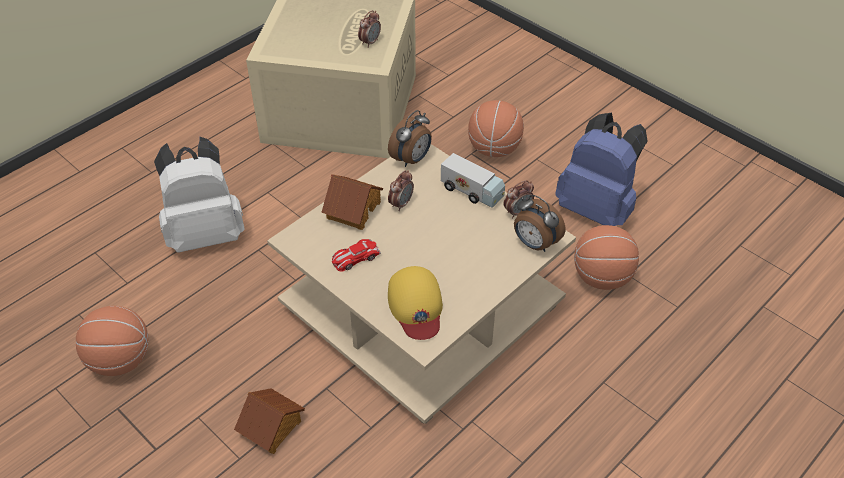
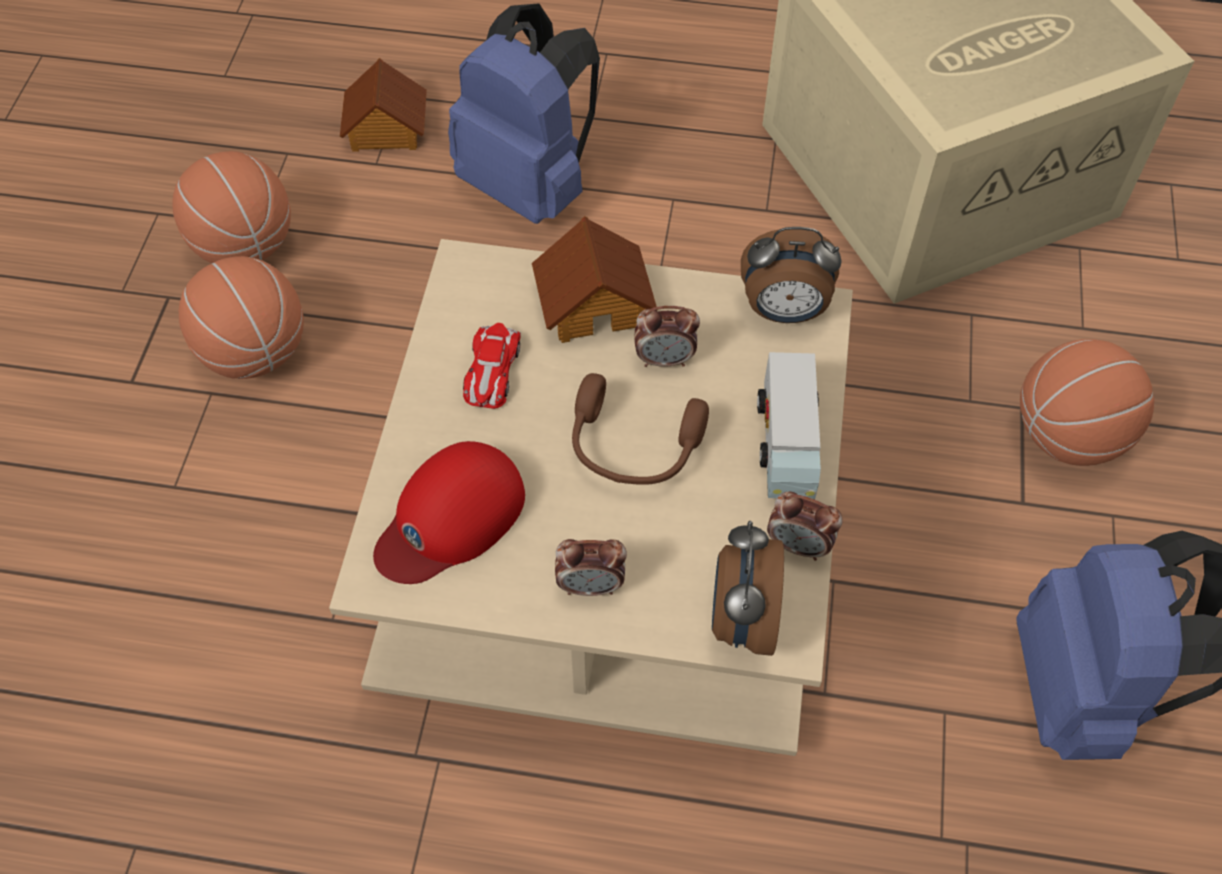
camera: 55 degrees right, 10 degrees up
white backpack [154,137,245,253] -> blue backpack [448,3,600,224]
toy house [234,388,305,454] -> toy house moved to [340,58,427,152]
toy car [332,239,381,271] -> toy car turned 105 degrees counterclockwise [463,323,521,409]
alarm clock [358,10,381,48] -> alarm clock moved to [555,539,627,596]
yellow cap [388,266,443,340] -> red cap [373,441,525,584]
basketball [574,225,639,290] -> basketball moved to [179,256,304,379]
none -> brown headphones [572,373,709,485]

